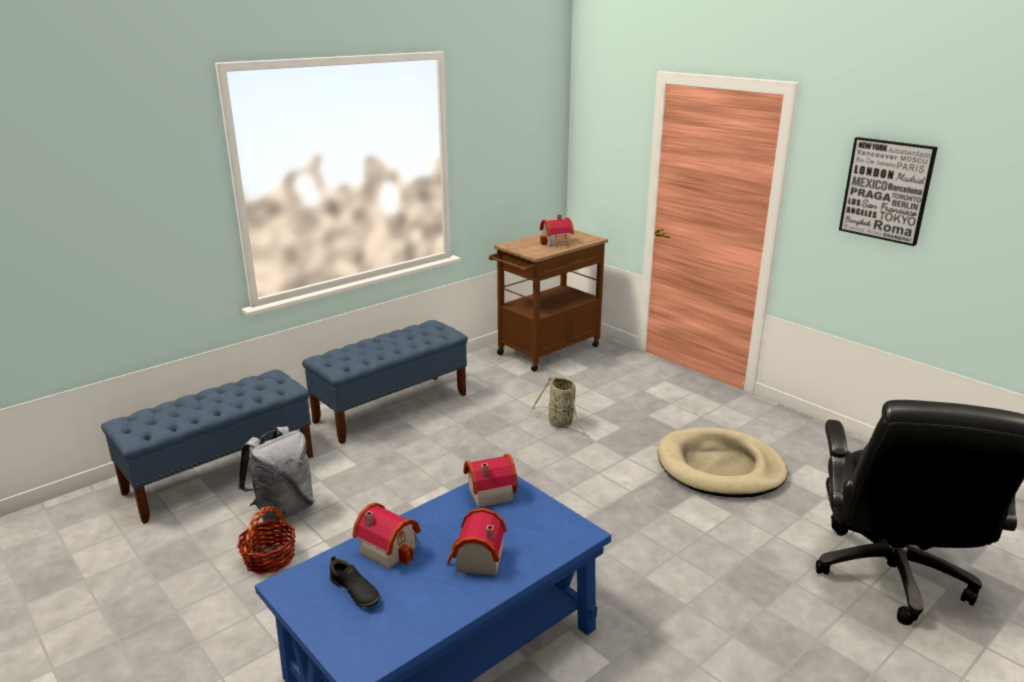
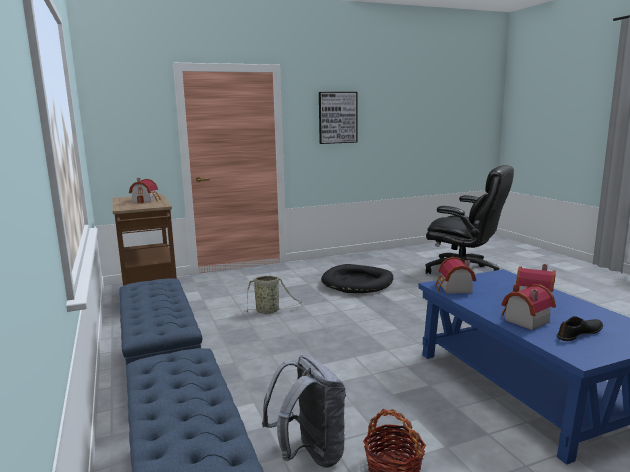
camera: 70 degrees left, 10 degrees down
beige dog bed [657,427,787,498] -> black dog bed [321,264,393,293]

